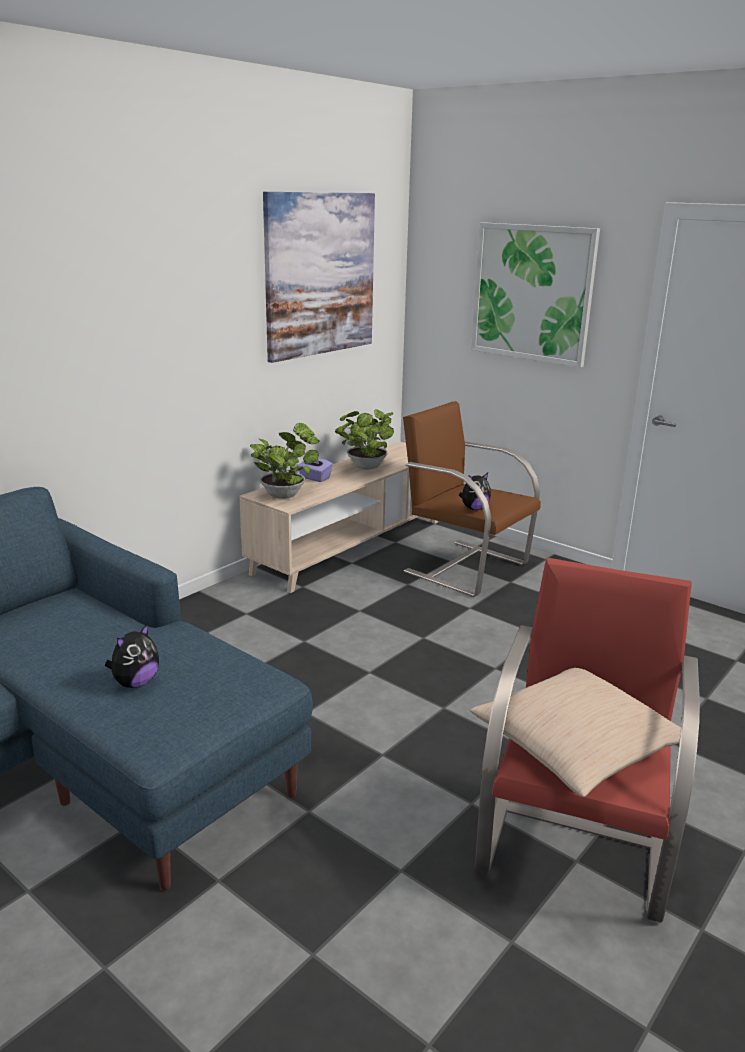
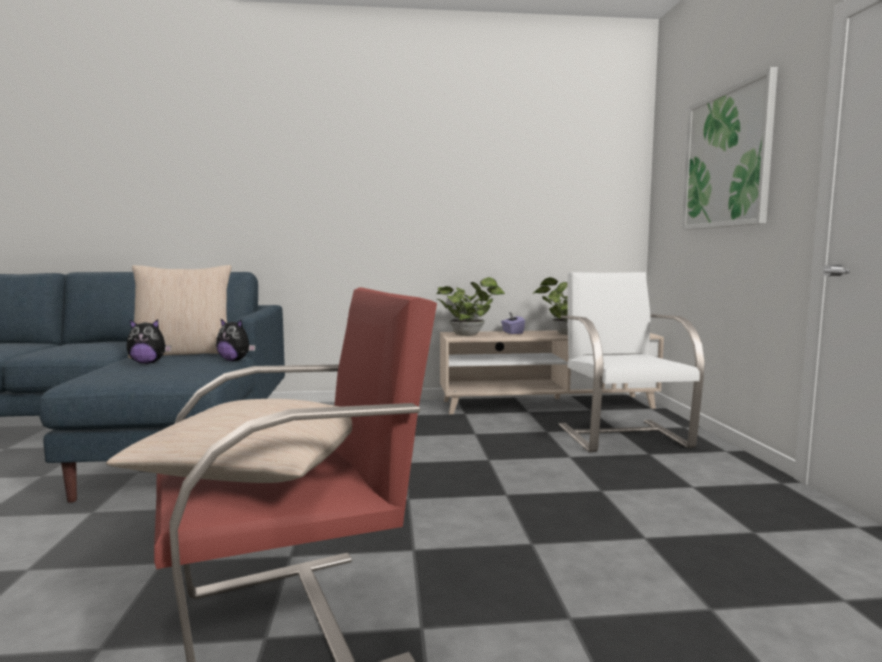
camera: 45 degrees right, 15 degrees down
picture [263,192,375,363] -> none
brown armchair [403,401,541,597] -> white armchair [559,272,705,452]
plush toy [459,473,491,510] -> plush toy moved to [216,319,256,361]
none -> beige pillow [128,265,231,359]

